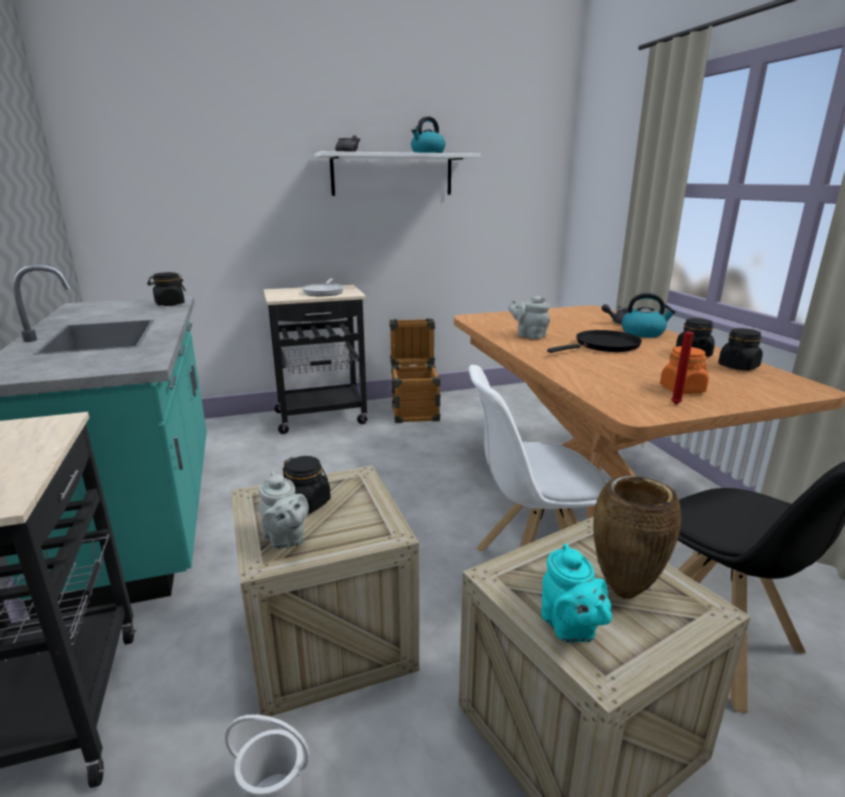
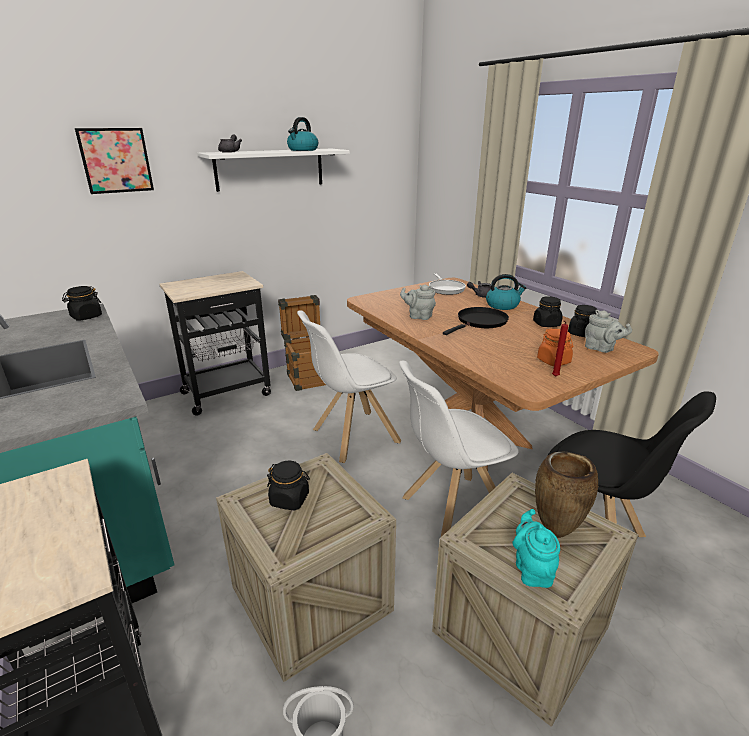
camera: 15 degrees left, 5 degrees up
grey teapot [258,472,309,549] -> grey teapot moved to [585,310,632,353]
frying pan [302,279,344,296] -> frying pan moved to [429,273,466,295]
turquoise teapot [541,544,612,643] -> turquoise teapot turned 150 degrees counterclockwise [512,509,560,588]
none -> picture [75,128,154,194]
none -> white chair [297,310,401,463]

